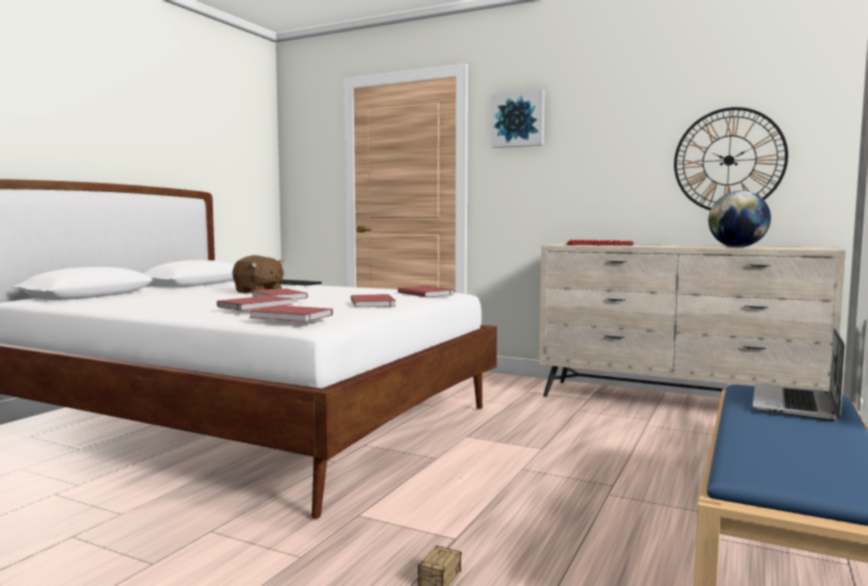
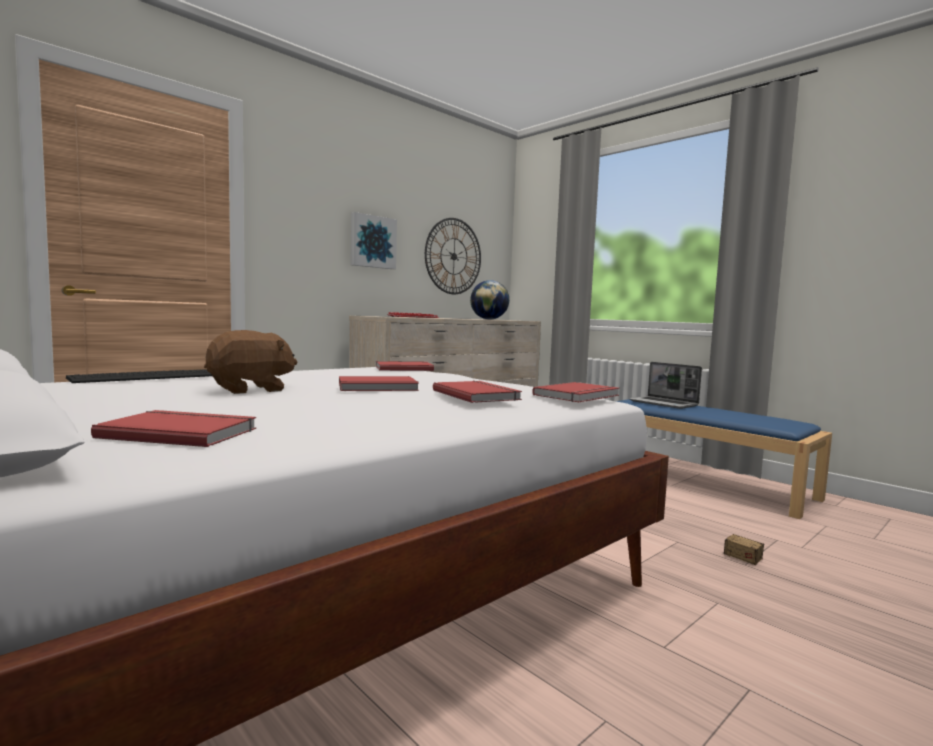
camera: 70 degrees left, 0 degrees up
red book [351,294,396,307] -> red book moved to [91,410,256,447]
picture [491,89,545,148] -> picture moved to [350,212,397,269]

